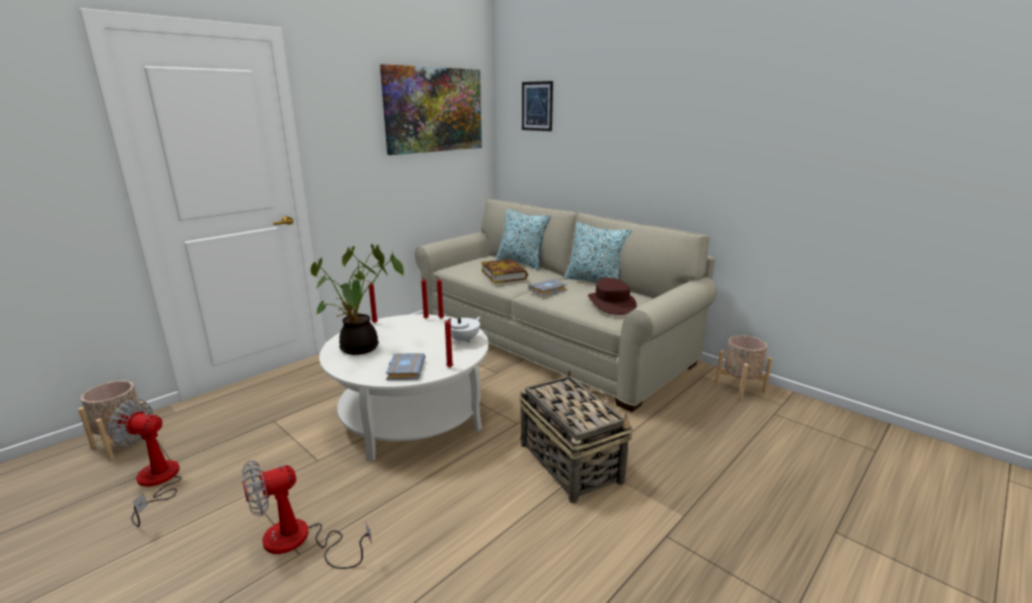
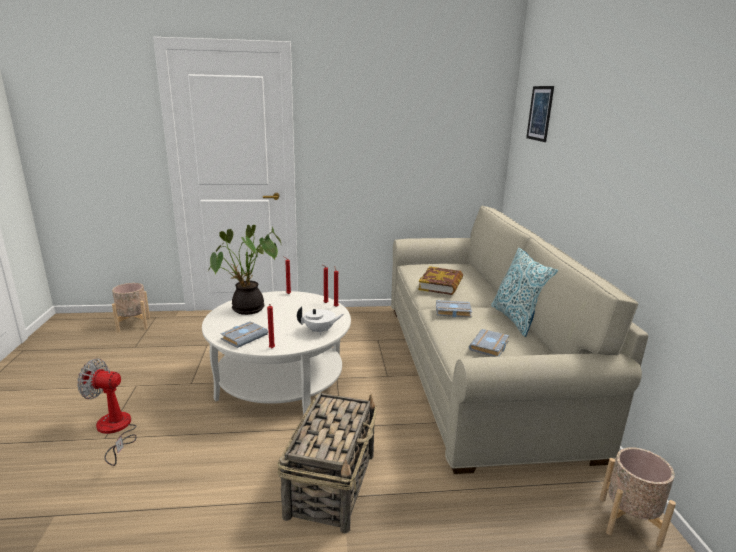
camera: 40 degrees right, 0 degrees up
fan [108,399,182,527] -> none
picture [380,64,482,155] -> none
pillow [496,209,550,270] -> none
brown hat [588,278,637,315] -> grey book [469,329,509,357]

